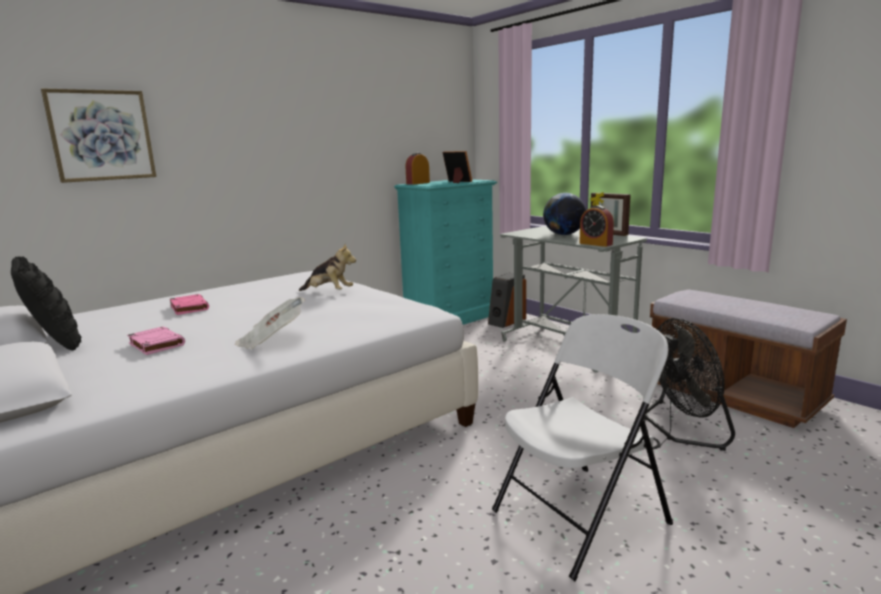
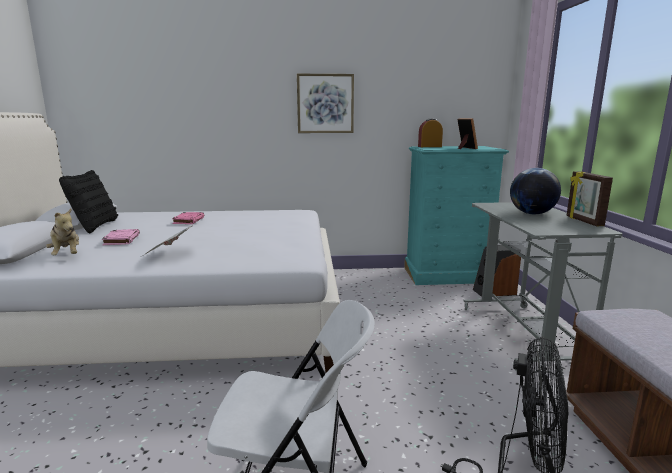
camera: 35 degrees right, 0 degrees up
picture [41,88,156,183] -> picture moved to [297,74,354,133]
plush toy [299,244,356,291] -> plush toy moved to [46,209,79,255]
alarm clock [579,205,614,247] -> none

